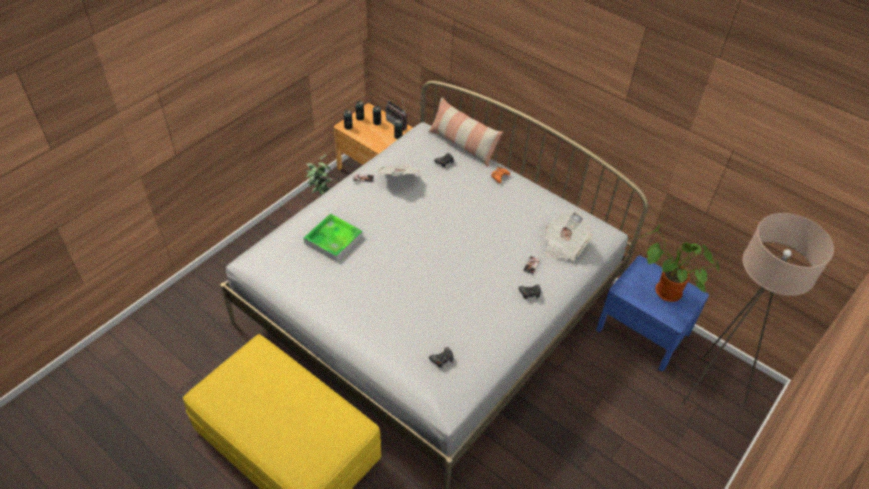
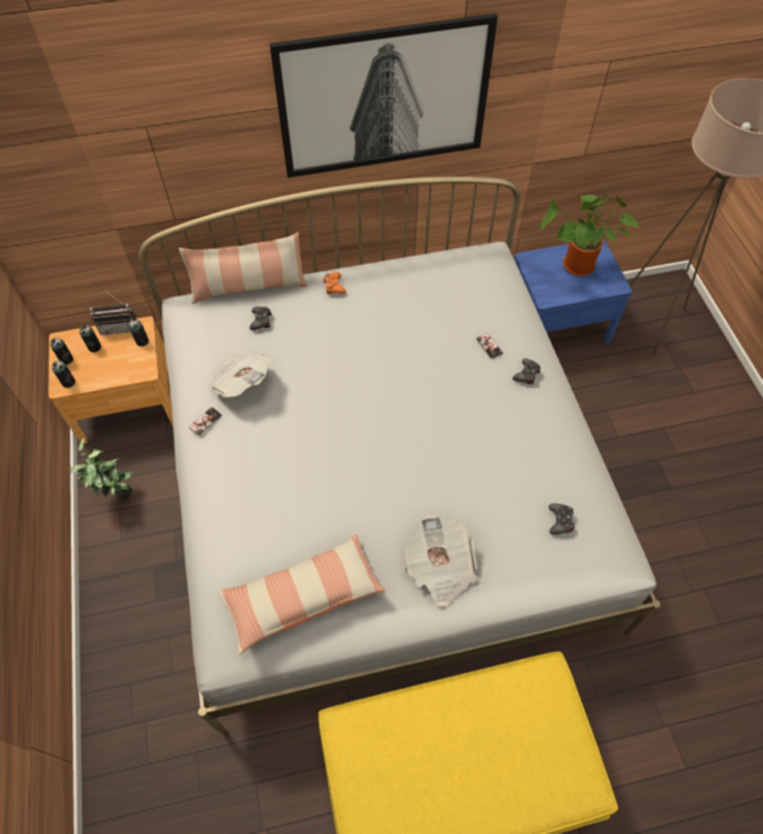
camera: 50 degrees left, 10 degrees up
tray [304,213,363,262] -> none
newspaper [545,212,592,261] -> newspaper moved to [405,514,477,607]
none -> pillow [218,535,385,655]
none -> picture [269,13,498,178]

